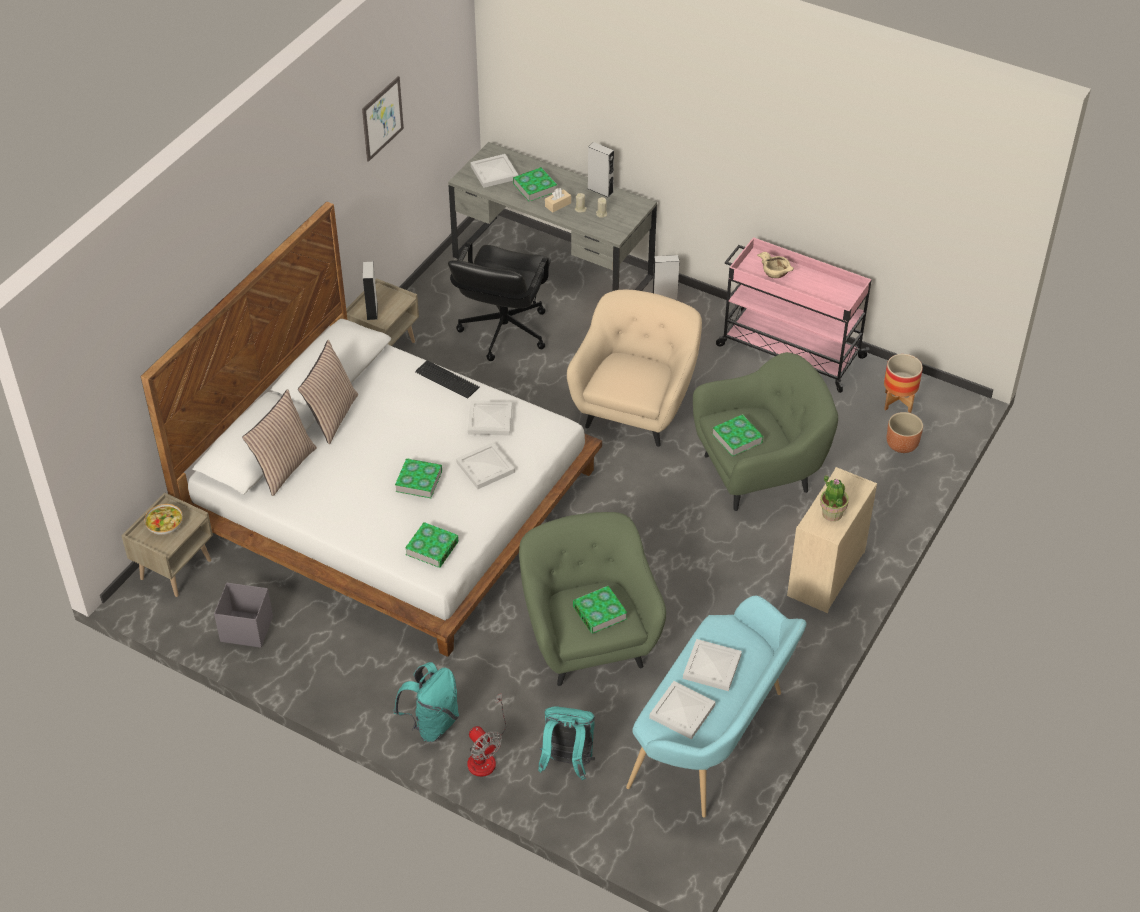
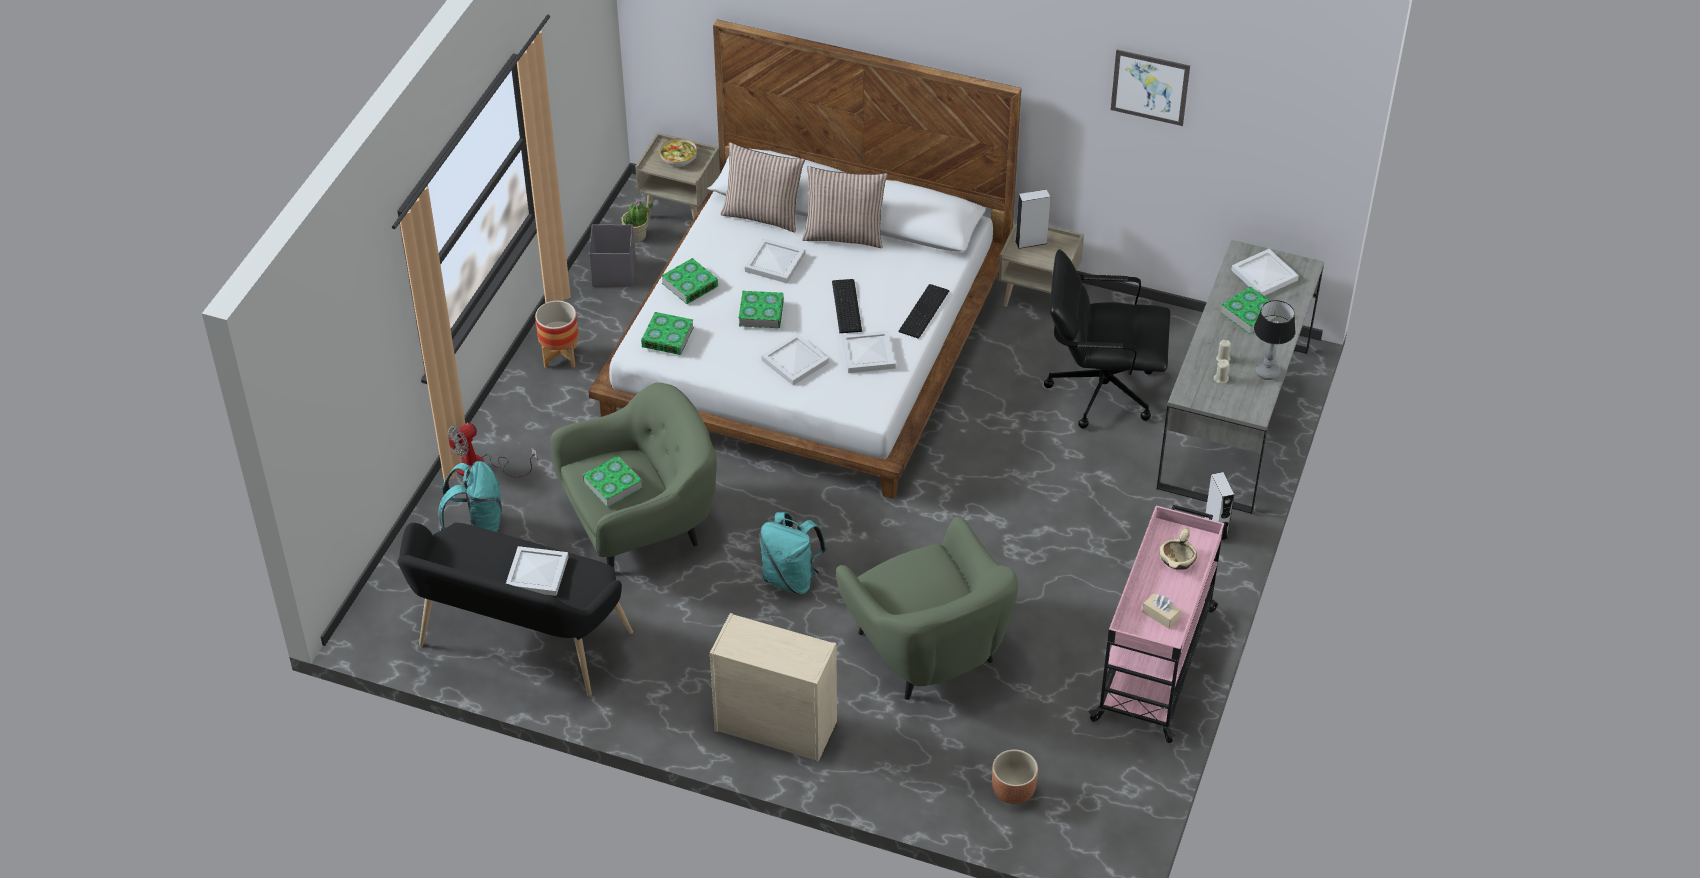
camera: 80 degrees right, 0 degrees up
turquoise backpack [393,662,459,742] -> turquoise backpack moved to [760,512,827,594]
beige tissue box [545,188,571,213] -> beige tissue box moved to [1142,593,1181,629]
beige armchair [567,290,702,447] -> none
grey speaker [588,142,614,197] -> table lamp [1254,300,1295,380]
turquoise bench [626,596,806,818] -> black bench [397,523,633,696]
white tray [649,681,716,739] -> white tray moved to [745,238,805,283]
book [712,414,764,457] -> book moved to [661,258,718,304]
potted plant [820,475,849,521] -> potted plant moved to [622,200,653,242]
planter [884,354,923,413] -> planter moved to [535,301,579,368]
none -> keyboard [832,279,862,333]

